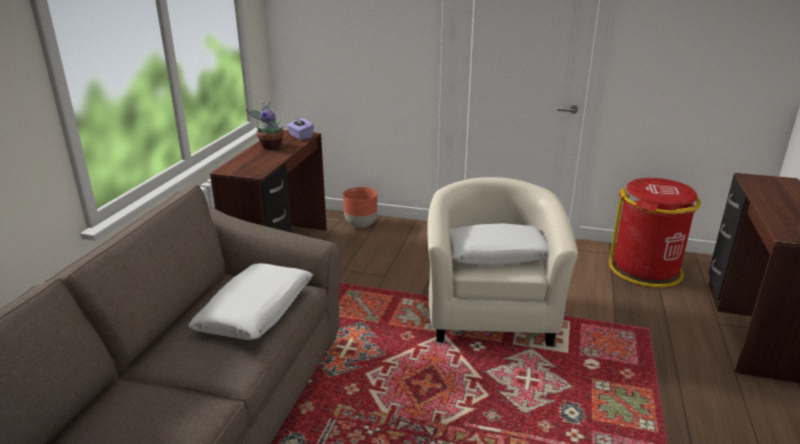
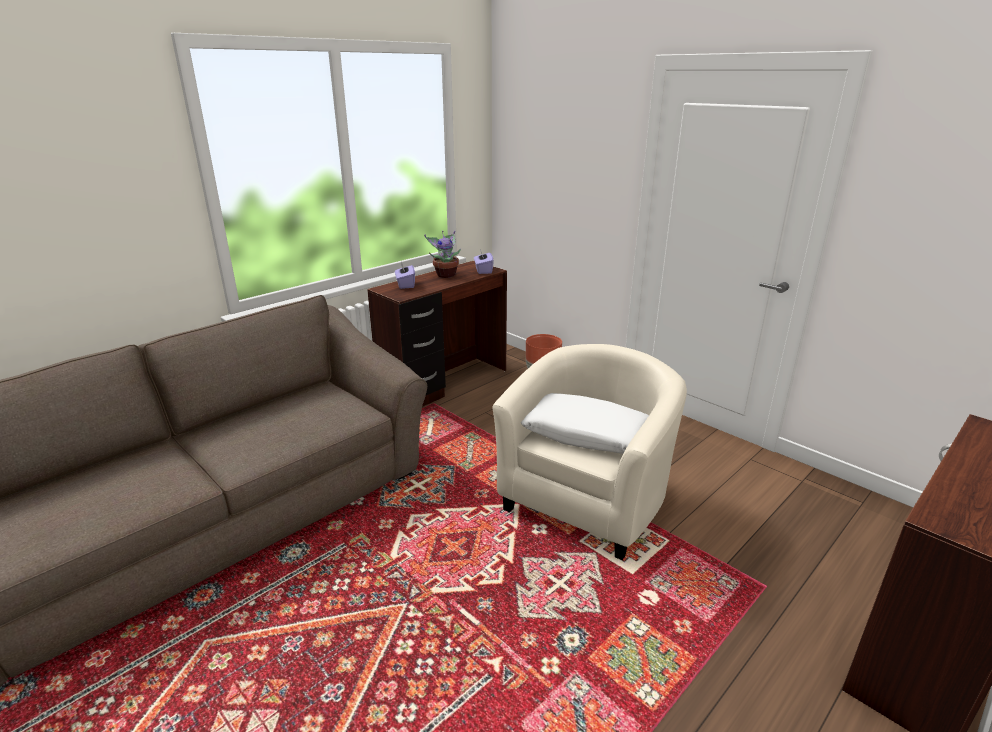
camera: 30 degrees right, 0 degrees up
white pillow [189,263,313,340] -> none
red trash can [609,178,701,288] -> none
none -> purple tissue box [395,262,415,289]

